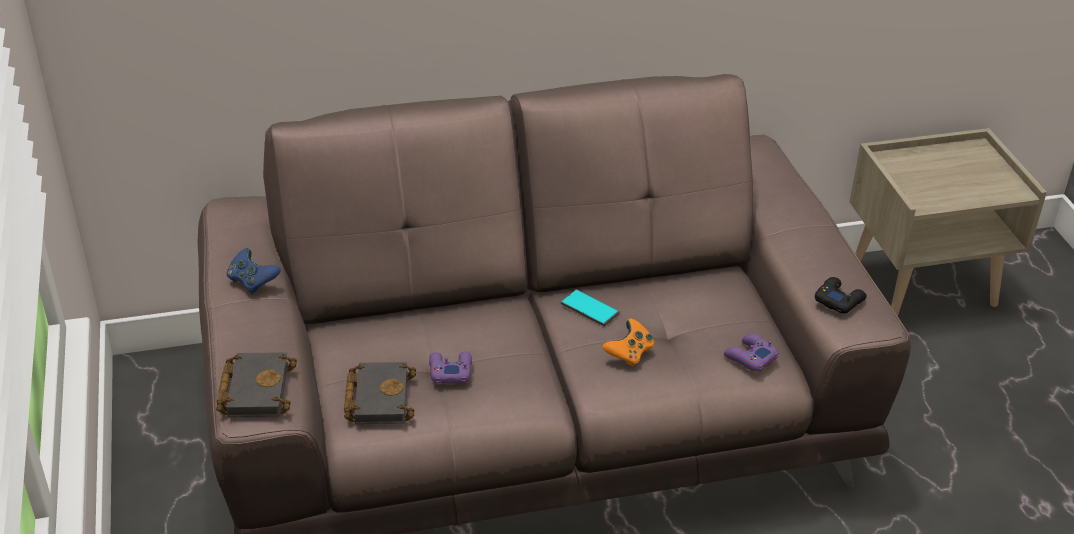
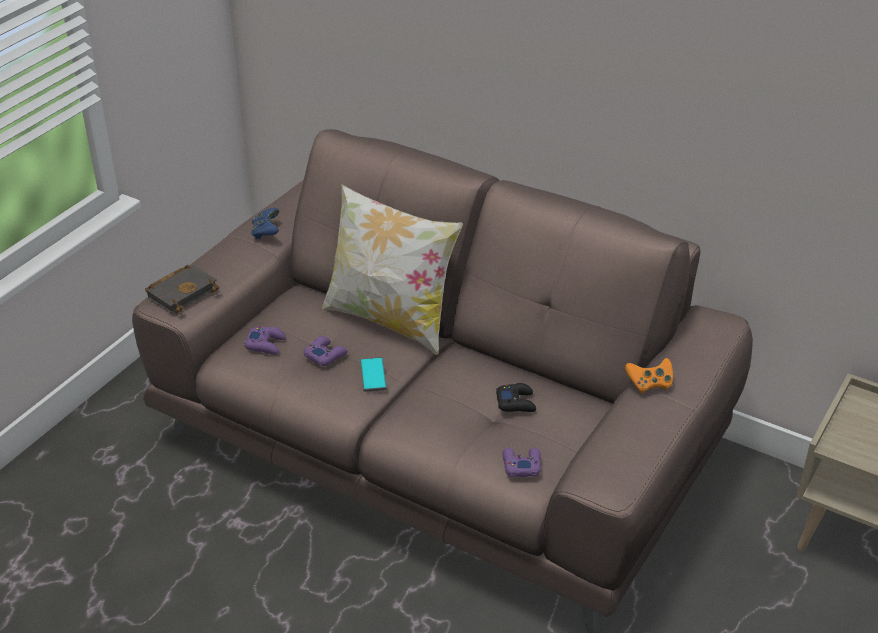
camera: 45 degrees right, 0 degrees up
black book [344,362,416,424] -> purple game controller [244,327,286,355]
phone [561,289,620,326] -> phone moved to [360,357,387,392]
orange game controller [602,319,654,367] -> orange game controller moved to [625,358,673,393]
black game controller [815,277,867,313] -> black game controller moved to [496,383,536,412]
none -> pillow [322,184,463,355]

